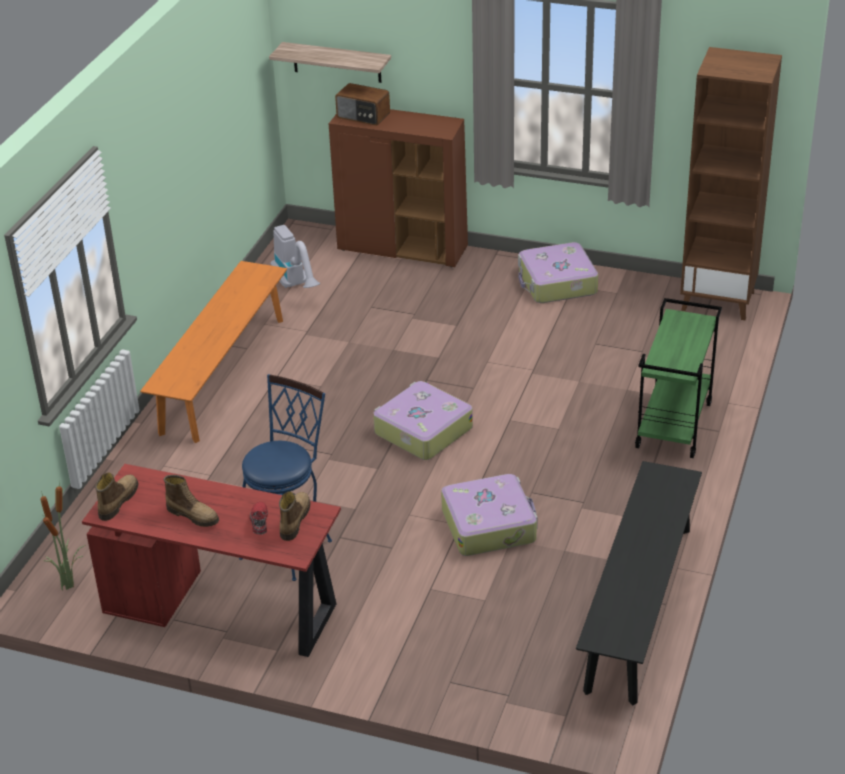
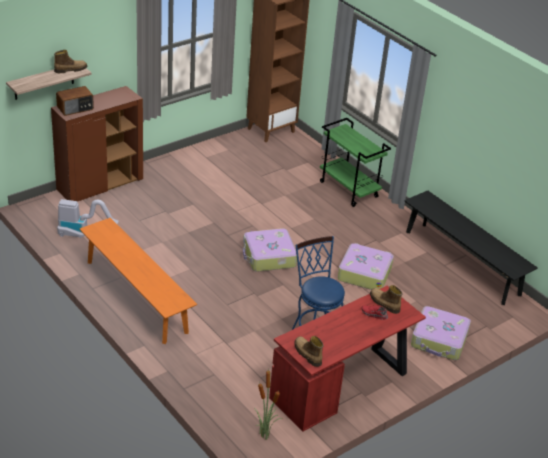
camera: 60 degrees left, 0 degrees up
boot [163,475,219,527] -> boot moved to [54,50,88,73]
suitcase [518,242,598,303] -> suitcase moved to [411,306,471,360]

